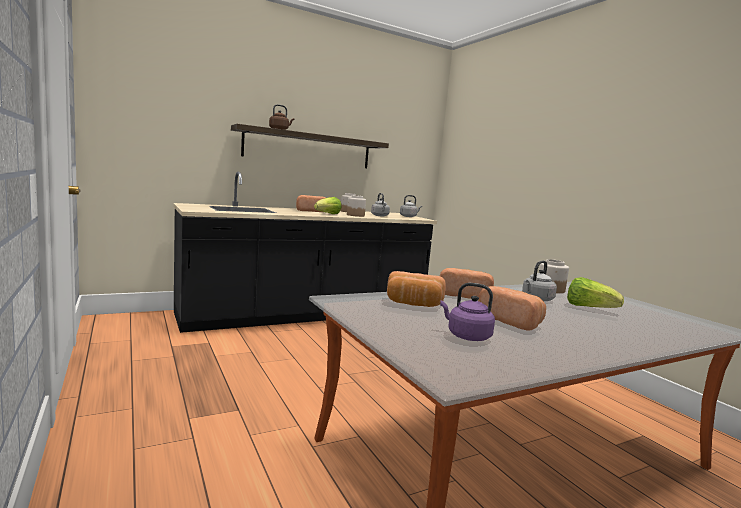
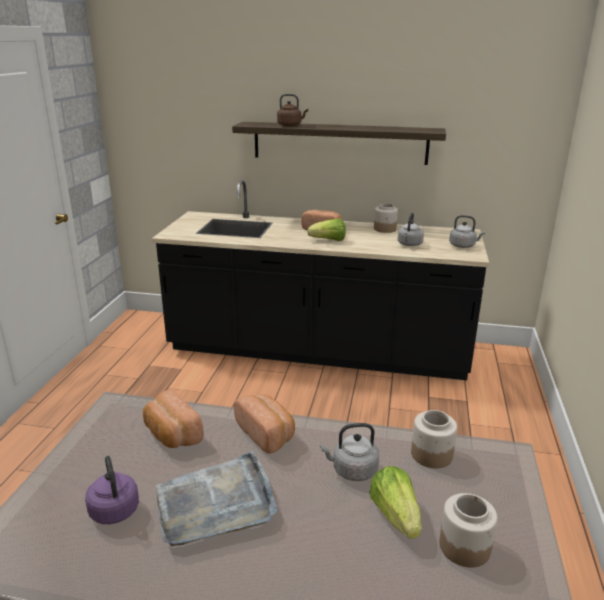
camera: 40 degrees right, 15 degrees up
jar [347,195,366,217] -> jar moved to [439,493,498,567]
bread [478,286,546,330] -> grey tray [155,450,277,546]

